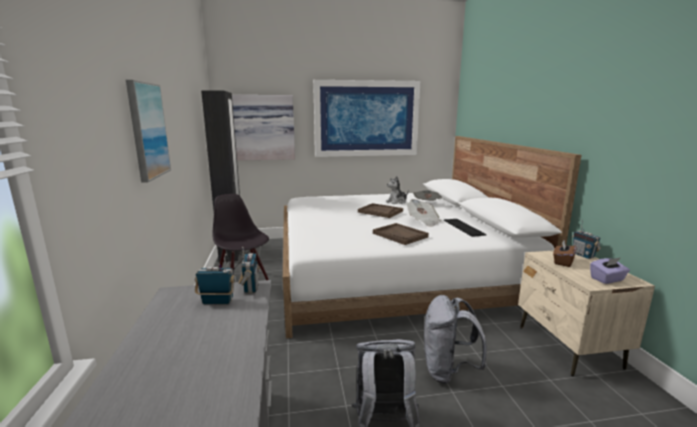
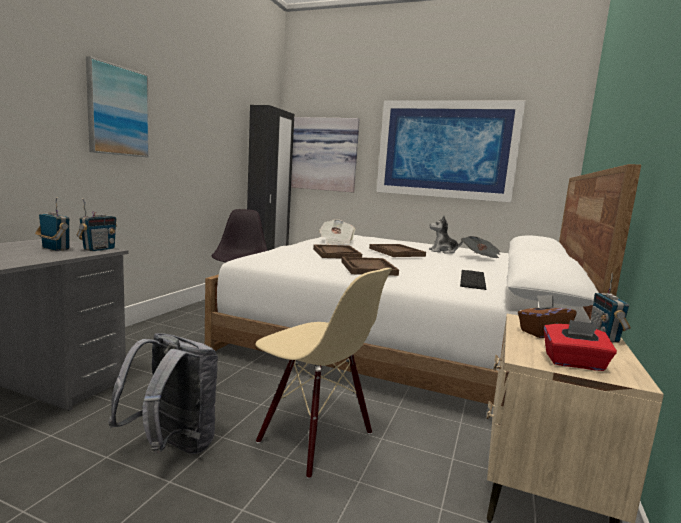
camera: 30 degrees right, 5 degrees down
newspaper [407,199,441,227] -> newspaper moved to [319,219,356,245]
grey backpack [423,295,487,384] -> beige chair [255,268,392,479]
purple tissue box [590,258,630,284] -> red tissue box [544,320,617,371]
none -> brown tray [313,244,362,259]

